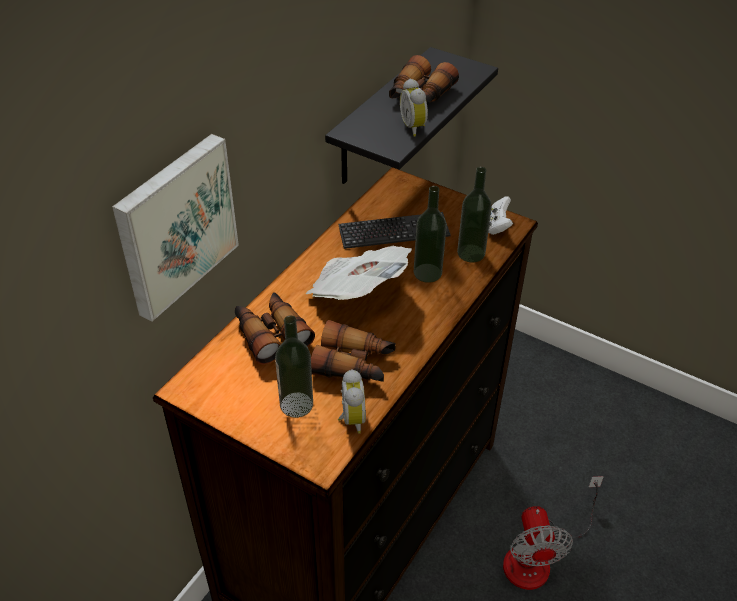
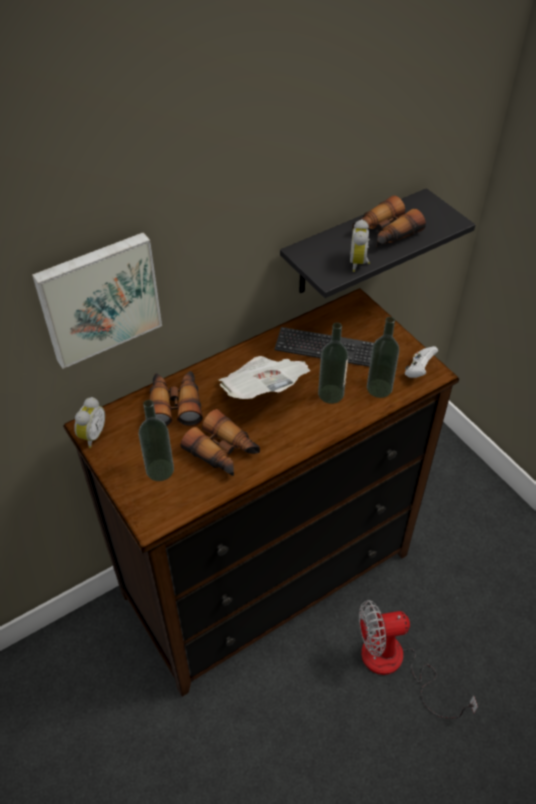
camera: 25 degrees right, 5 degrees up
alarm clock [338,369,366,434] -> alarm clock moved to [74,397,105,448]
fan [503,476,604,590] -> fan turned 60 degrees clockwise [359,600,478,719]

